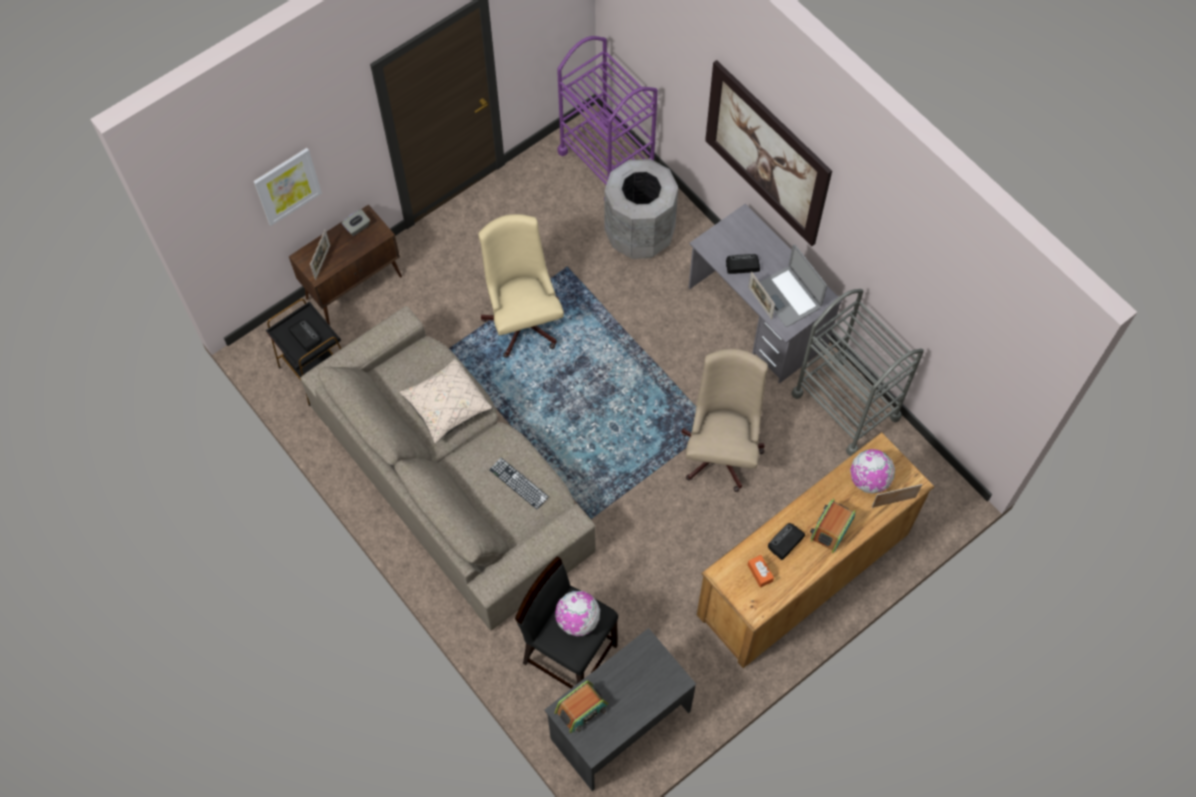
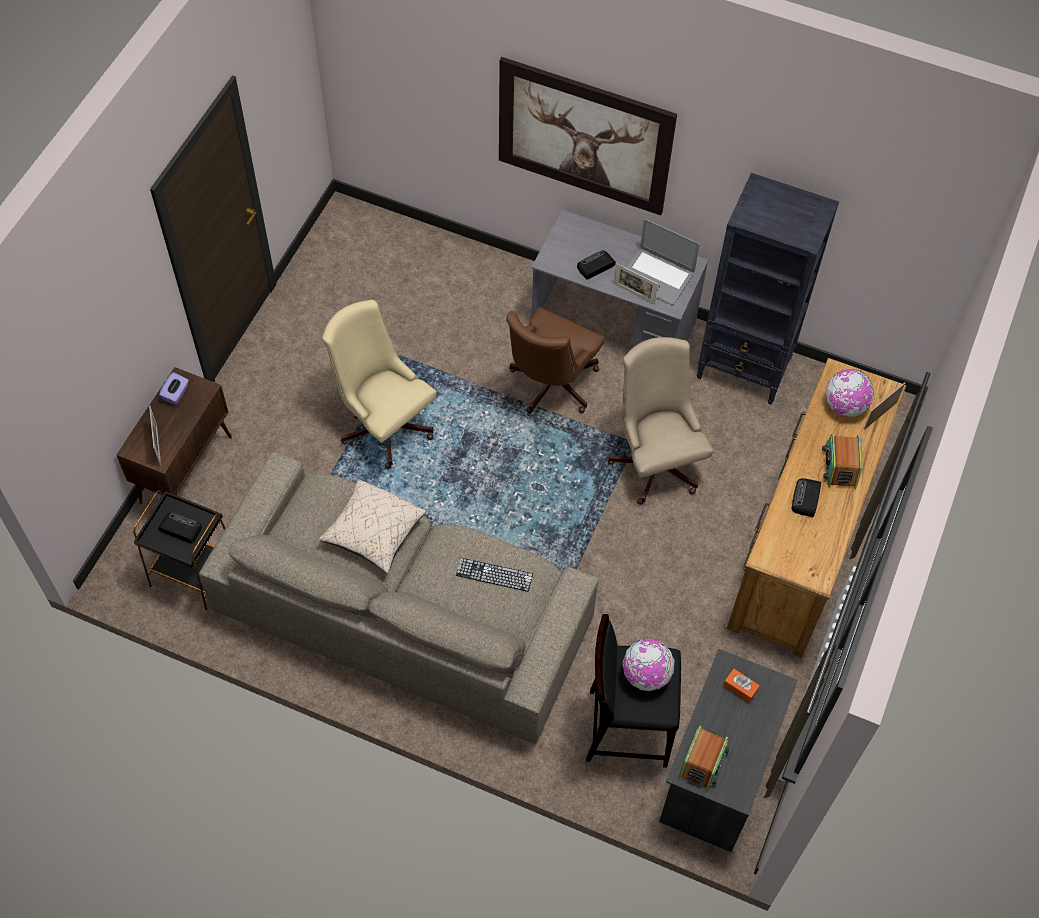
camera: 30 degrees left, 5 degrees down
picture [253,148,322,226] -> none
grey tissue box [342,209,370,236] -> purple tissue box [159,372,189,405]
purple cart [557,36,658,201] -> none
grey trash can [605,159,678,259] -> none
orange tissue box [748,555,774,588] -> orange tissue box moved to [723,668,760,703]
grey cart [791,289,924,456] -> black bookcase [697,173,839,405]
none -> brown office chair [506,307,604,413]

